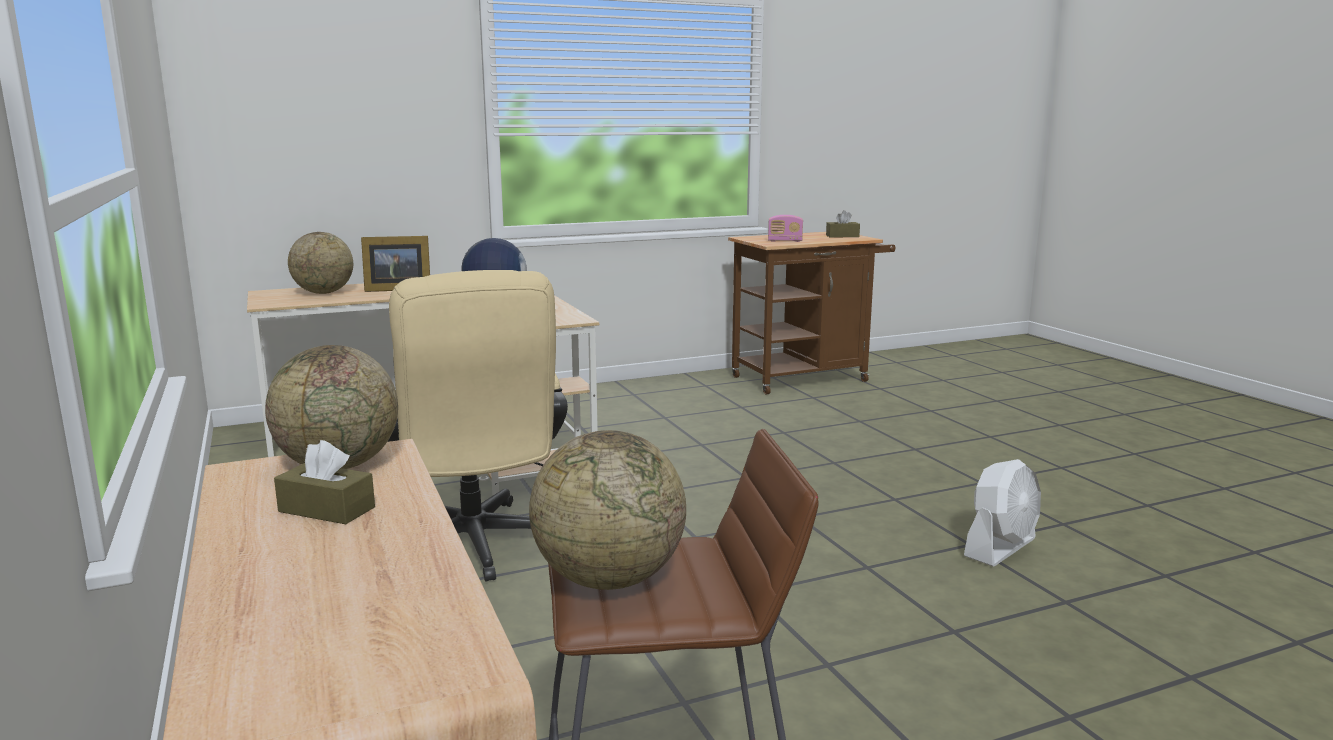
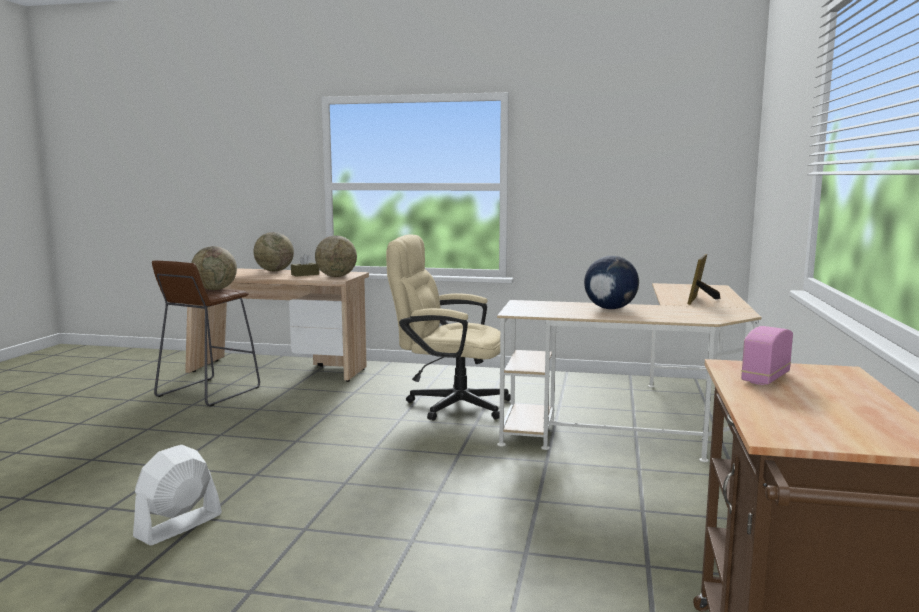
camera: 125 degrees right, 5 degrees down
globe [288,232,353,294] -> globe moved to [253,232,294,271]
brown tissue box [826,210,860,237] -> none
white fan [964,459,1041,567] -> white fan turned 45 degrees clockwise [133,445,222,545]

